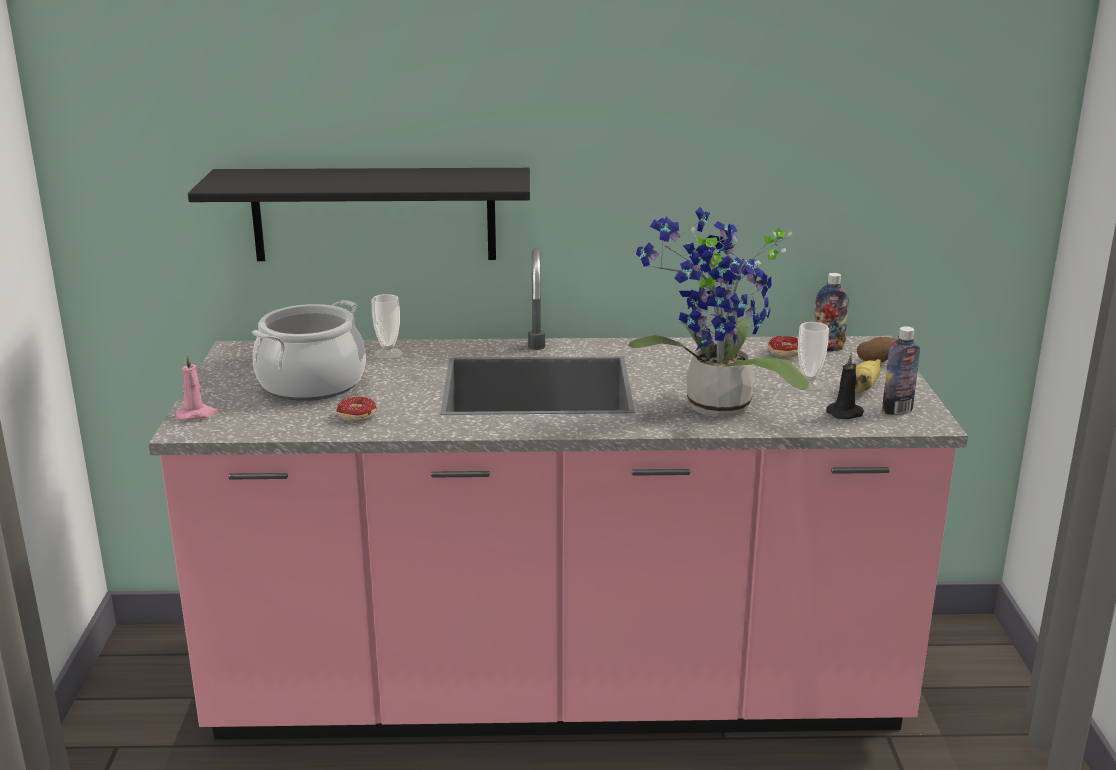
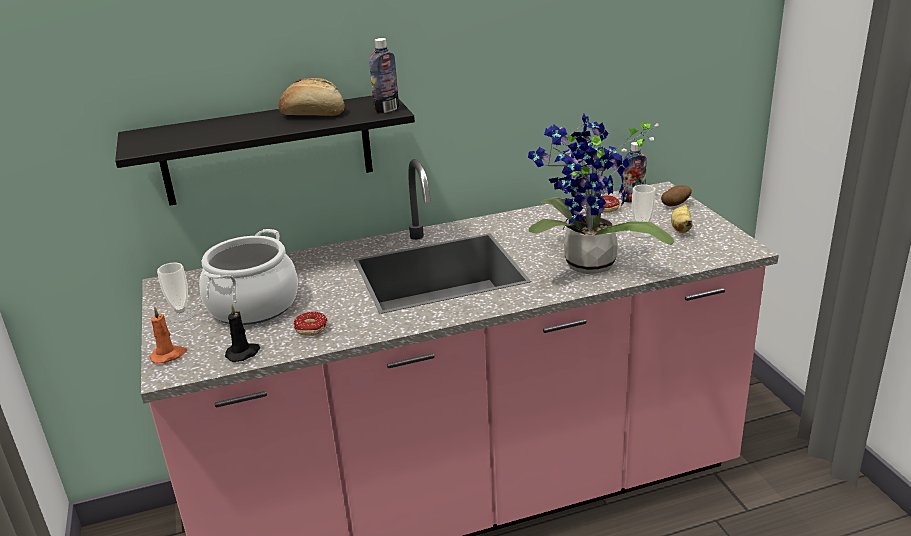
camera: 15 degrees left, 5 degrees up
pink candle [176,354,218,420] -> orange candle [150,306,187,364]
cup [372,294,402,359] -> cup moved to [157,262,195,323]
black candle [826,353,864,419] -> black candle moved to [225,304,260,362]
bottle [882,326,920,415] -> bottle moved to [370,38,399,114]
none -> bread [279,78,345,116]

